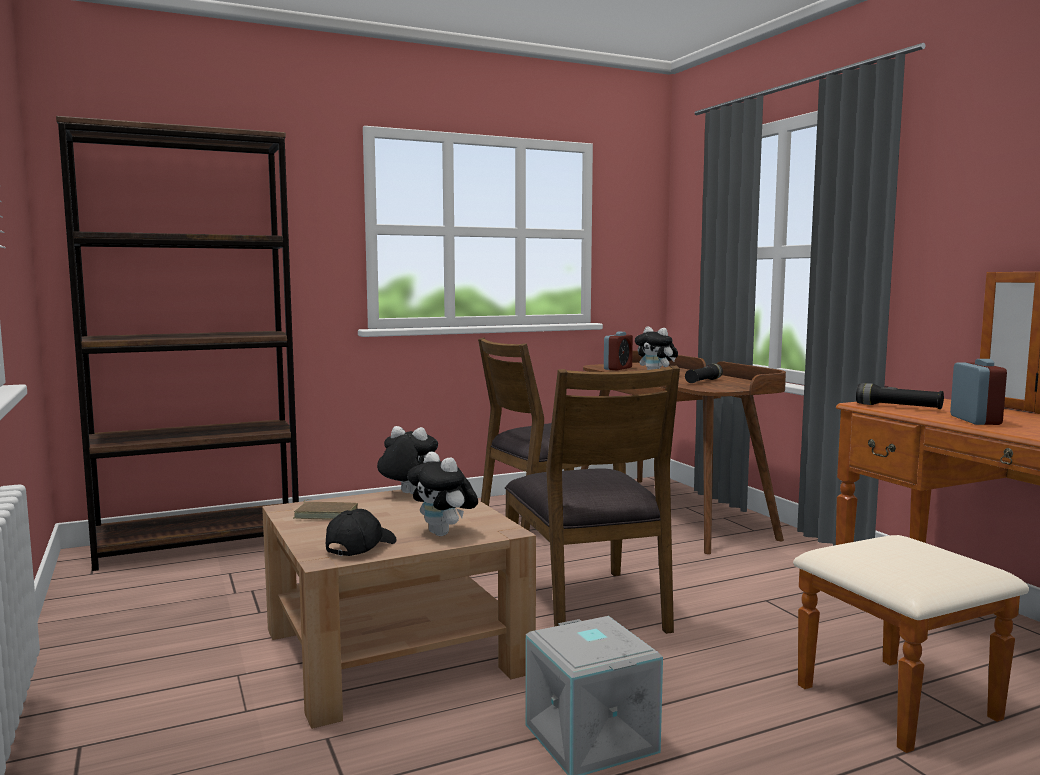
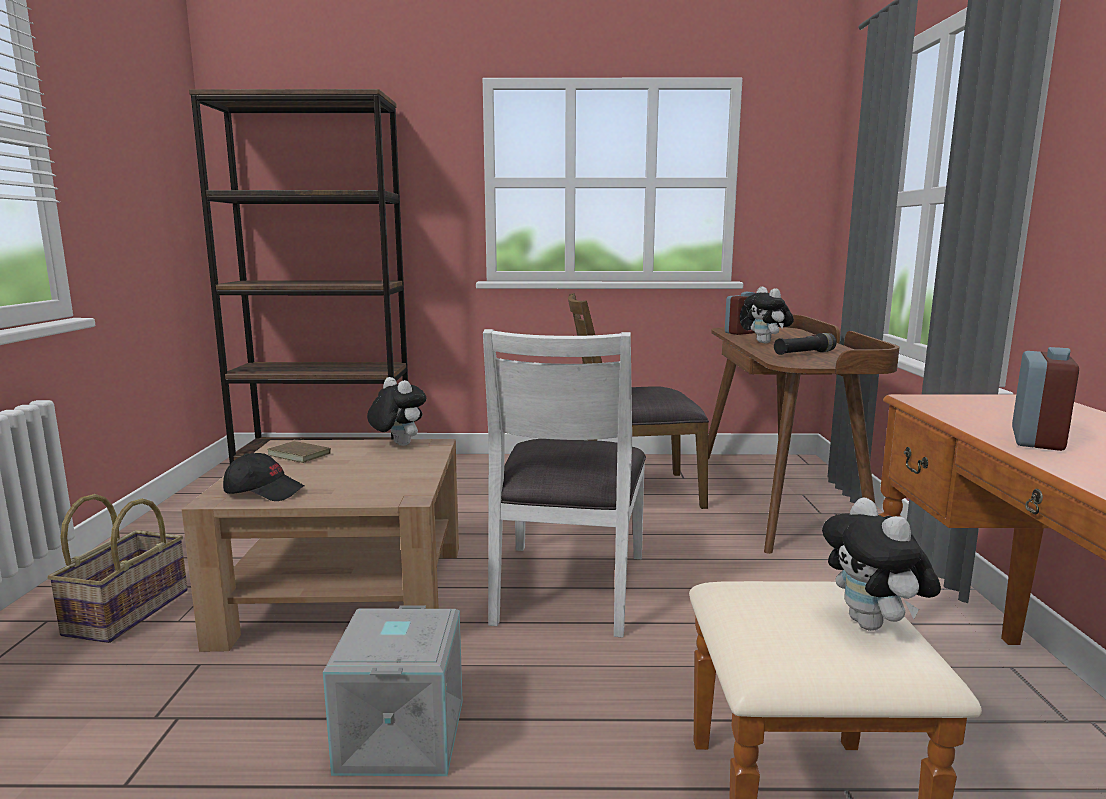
camera: 25 degrees right, 5 degrees up
black cap [326,509,397,556] -> black cap turned 45 degrees clockwise [223,453,304,501]
plush toy [407,452,478,536] -> plush toy moved to [822,497,941,631]
brown chair [505,366,680,634] -> white chair [483,329,646,638]
black flashlight [856,383,944,409] -> none
none -> basket [48,494,188,643]

